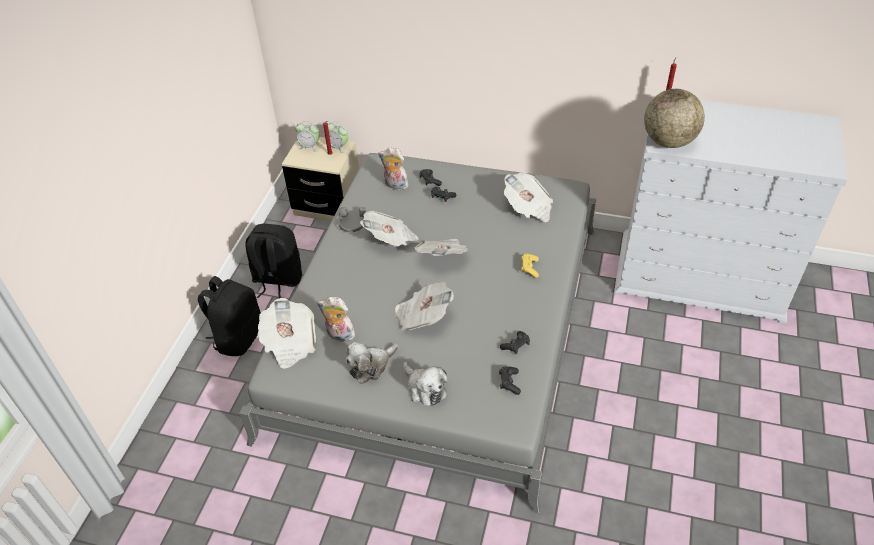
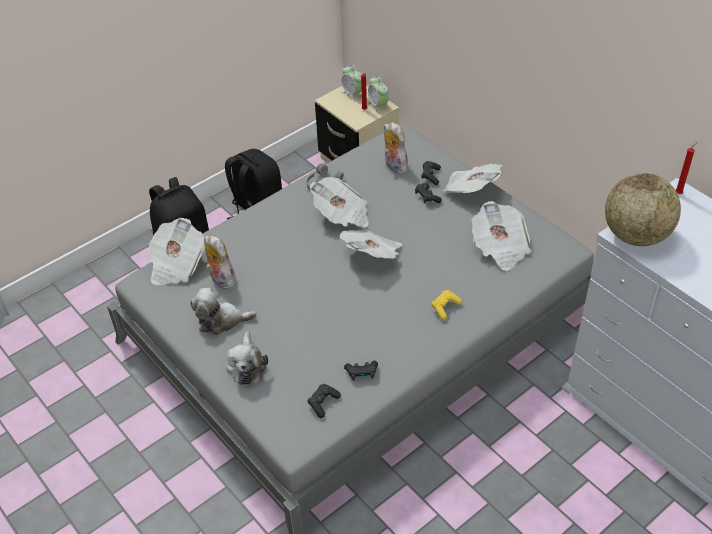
camera: 35 degrees right, 0 degrees up
newspaper [395,282,454,331] -> newspaper moved to [443,164,502,193]

